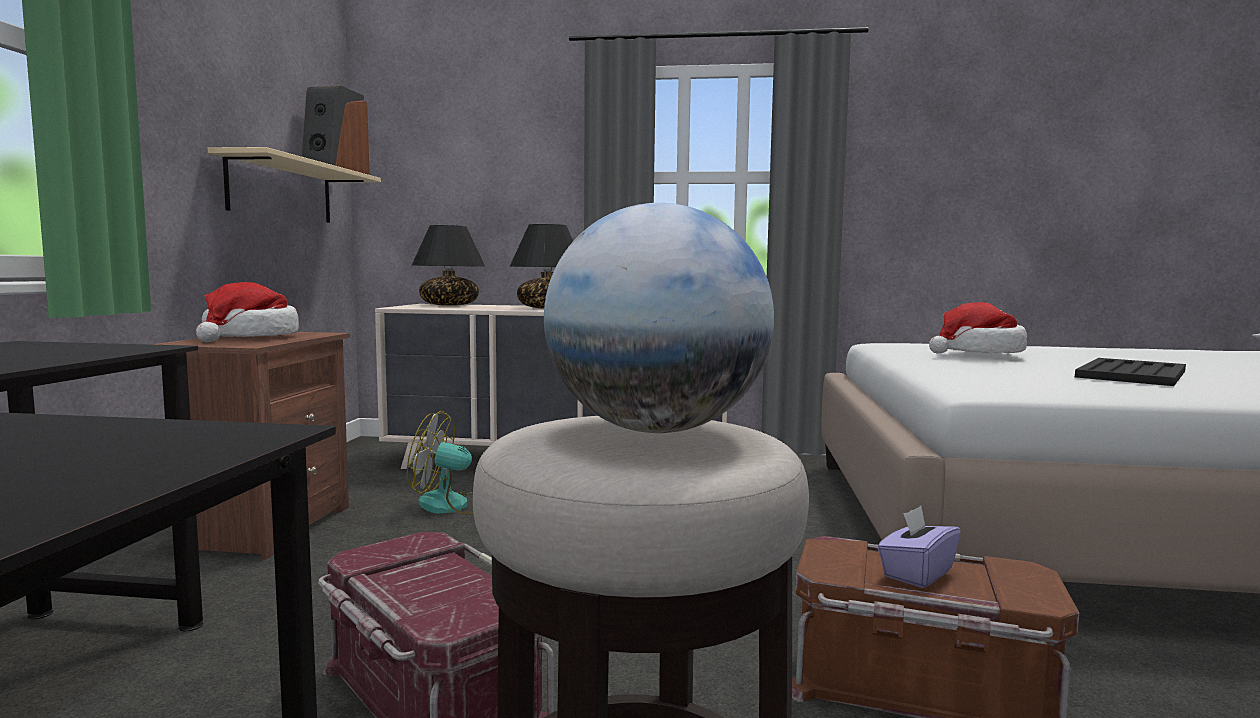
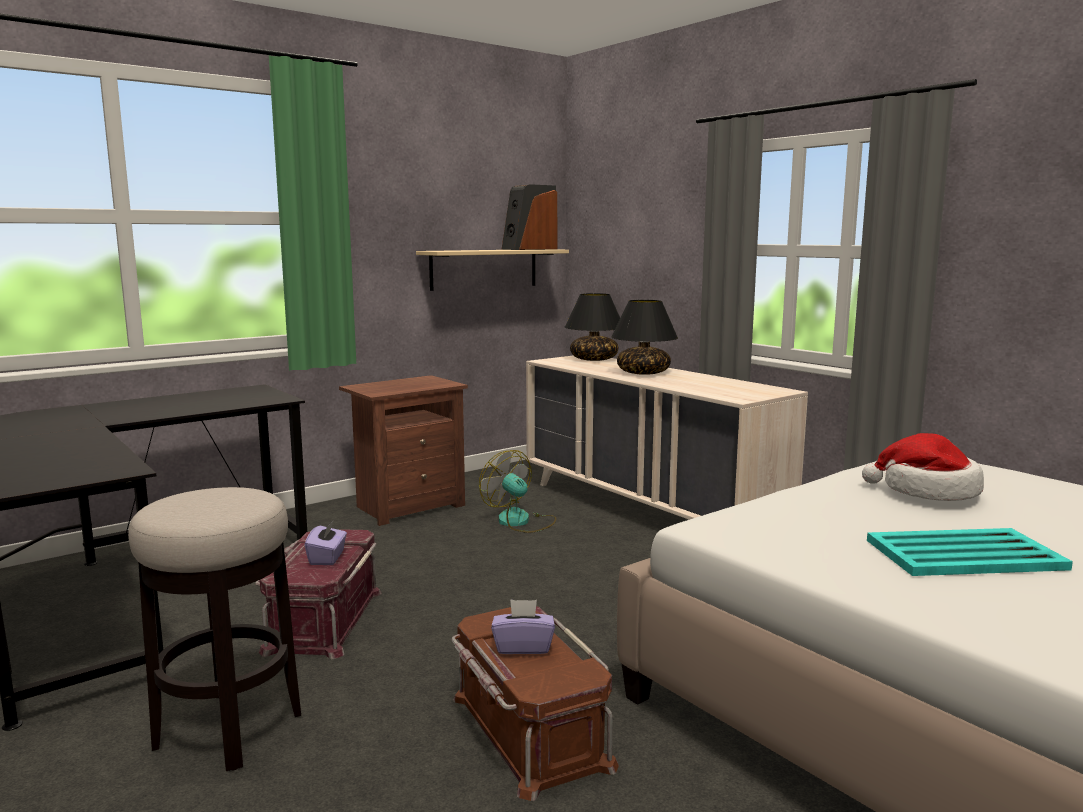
camera: 45 degrees right, 5 degrees up
hat [196,282,299,342] -> none
globe [544,203,774,433] -> none
black tray [1075,358,1186,386] -> turquoise tray [867,528,1073,576]
none -> purple tissue box [305,520,347,565]

